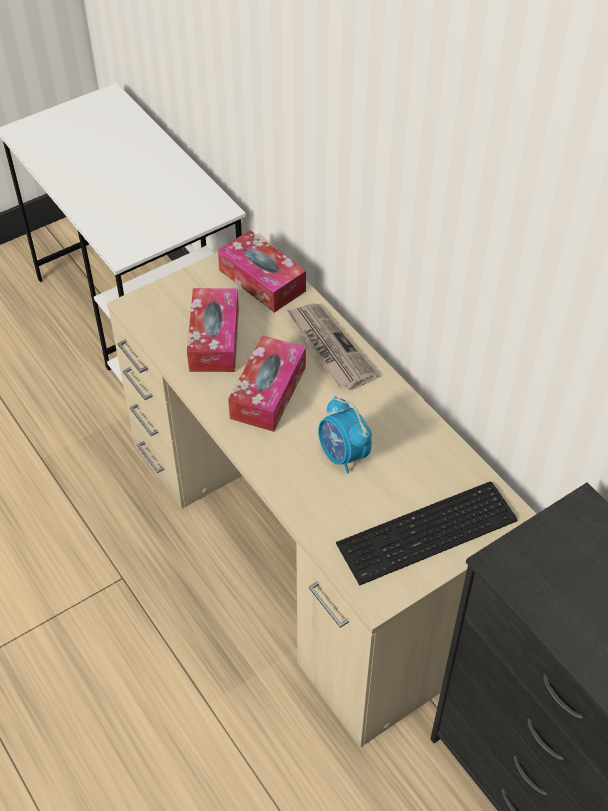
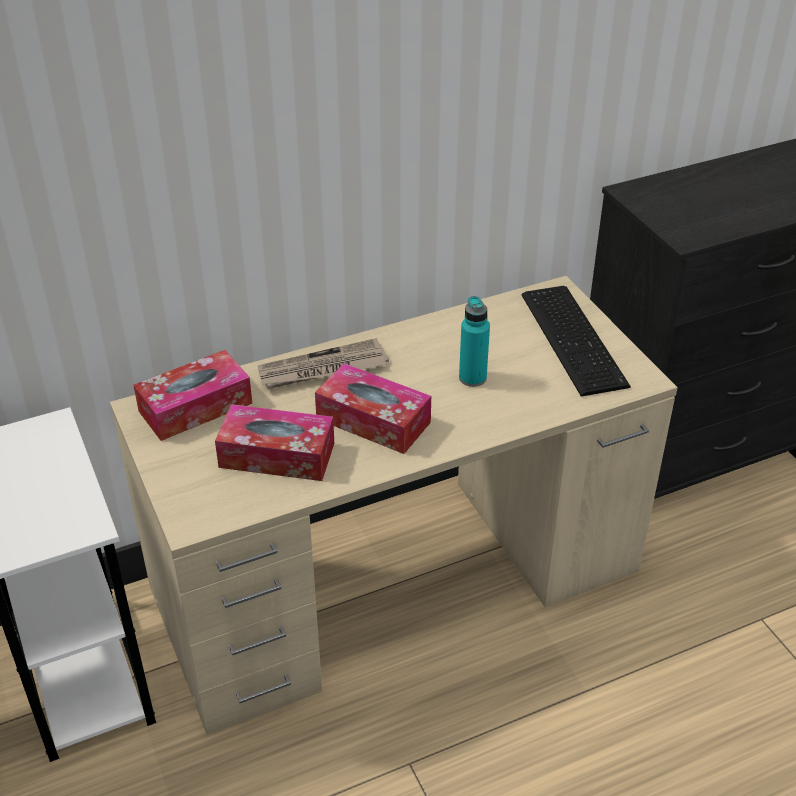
camera: 80 degrees left, 10 degrees down
alarm clock [318,396,372,474] -> turquoise bottle [459,296,490,387]

